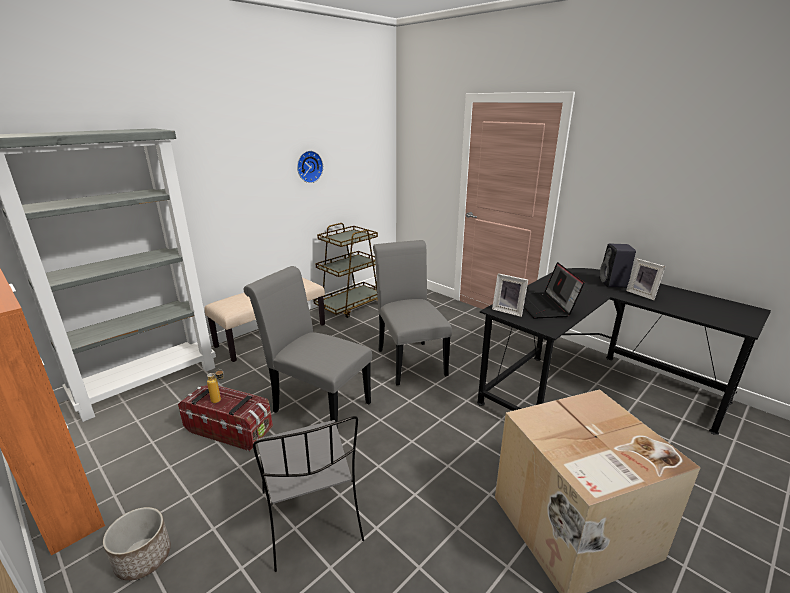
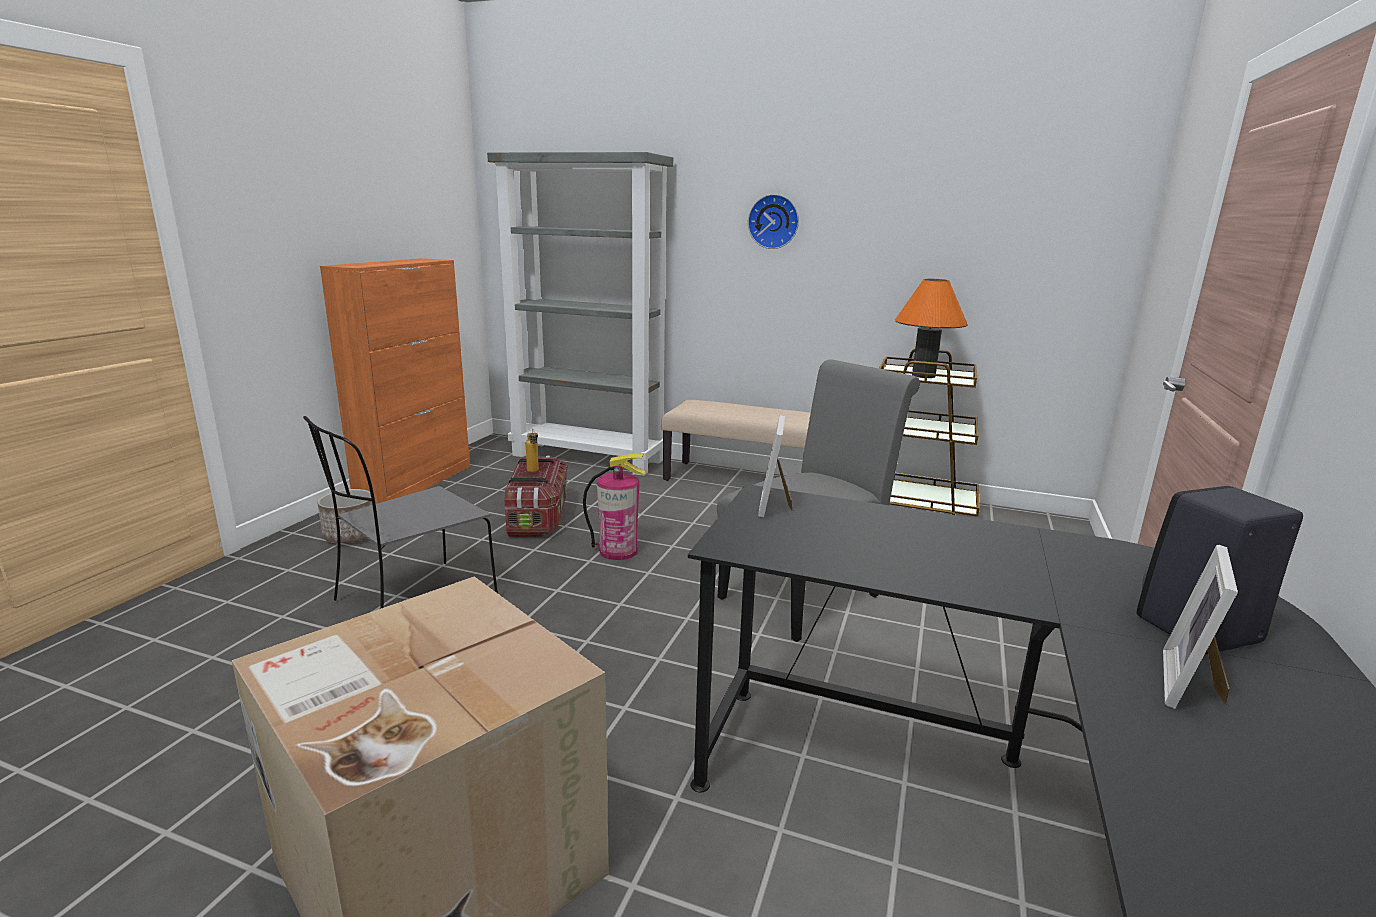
camera: 65 degrees right, 5 degrees down
grey chair [244,266,372,429] -> fire extinguisher [583,454,646,560]
wall clock [297,151,323,183] -> wall clock moved to [748,194,799,249]
laptop [524,262,585,319] -> none
none -> orange table lamp [895,279,968,378]

